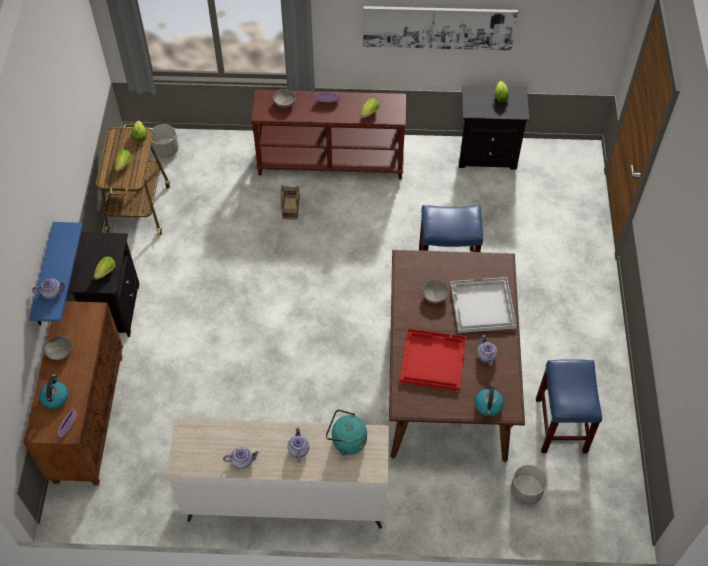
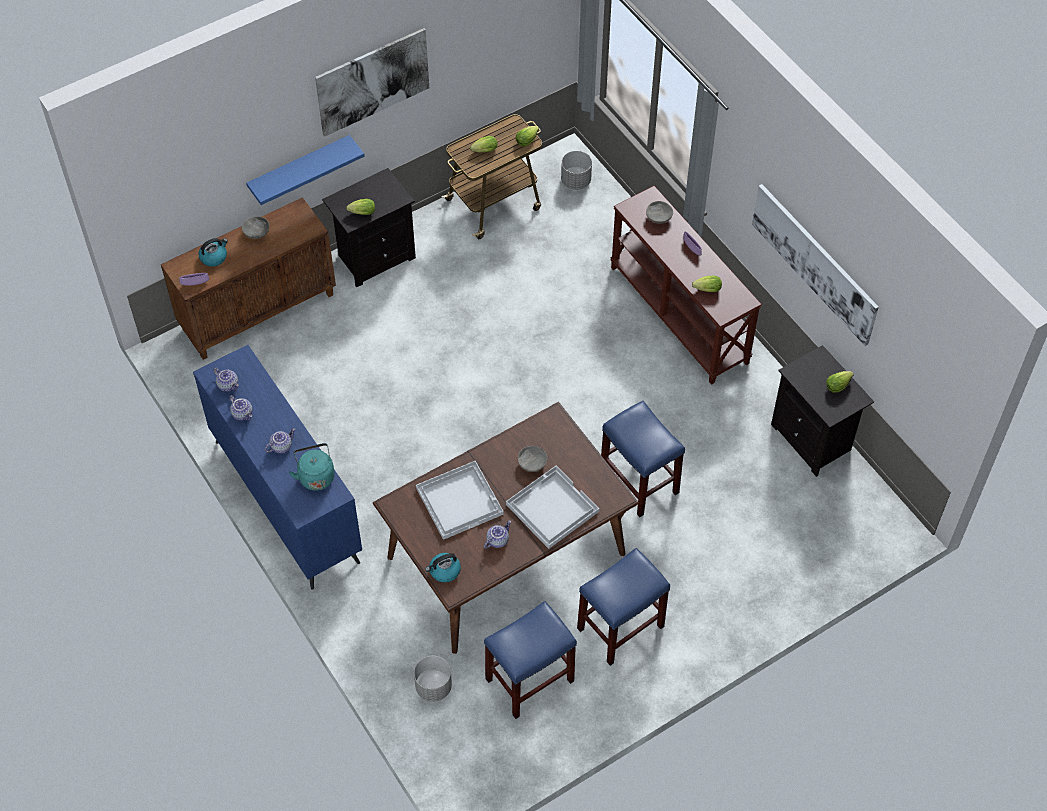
camera: 55 degrees right, 0 degrees up
teapot [32,278,66,300] -> teapot moved to [213,368,239,392]
beige dresser [167,418,389,529] -> blue dresser [193,345,362,590]
basket [281,185,300,220] -> none
red tray [399,328,466,391] -> white tray [416,461,504,540]
none -> picture [315,28,429,137]
none -> blue stool [577,548,670,666]

